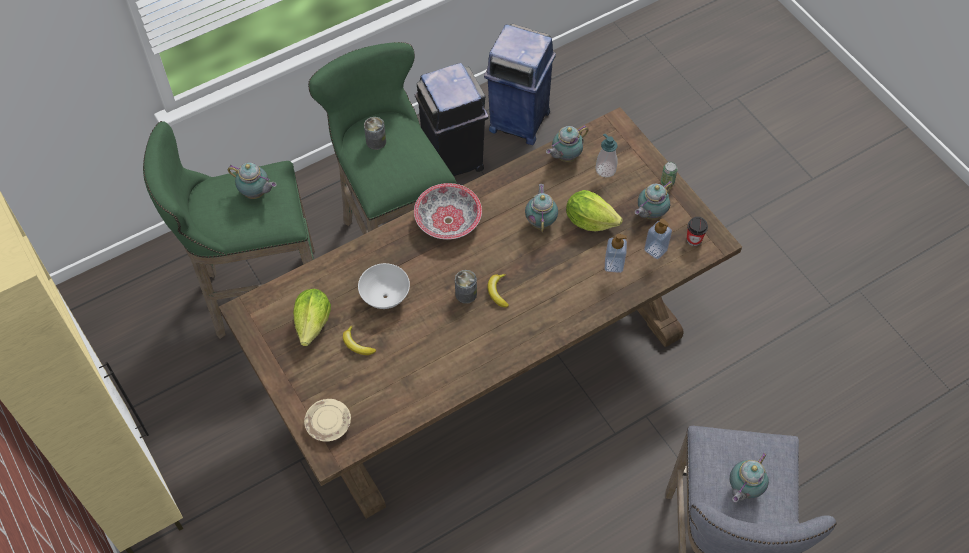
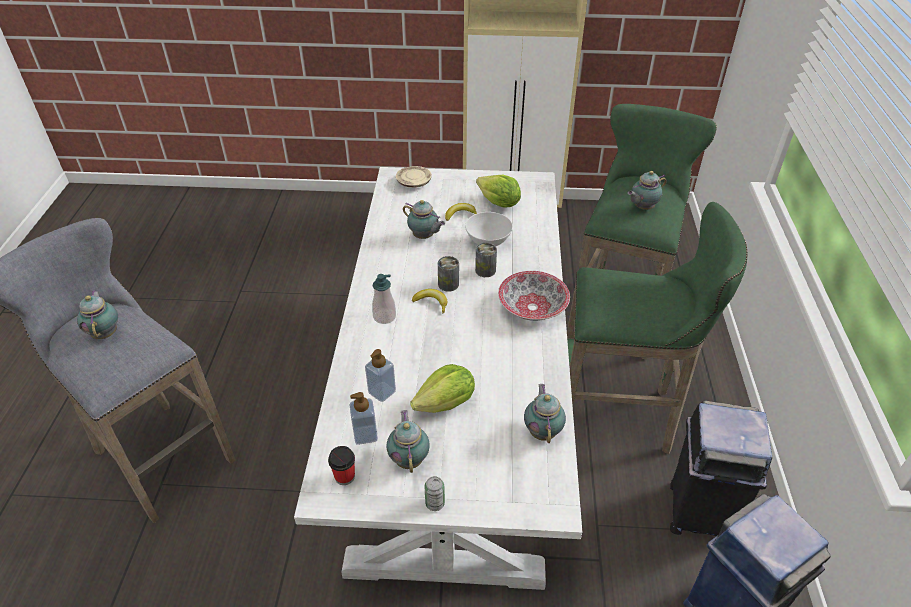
camera: 125 degrees right, 15 degrees down
brown dining table [219,107,742,519] -> white dining table [294,167,582,590]
can [364,117,386,150] -> can moved to [475,243,497,277]
teapot [525,184,558,232] -> teapot moved to [403,200,445,239]
soap dispenser [595,133,618,177] -> soap dispenser moved to [372,274,396,324]

